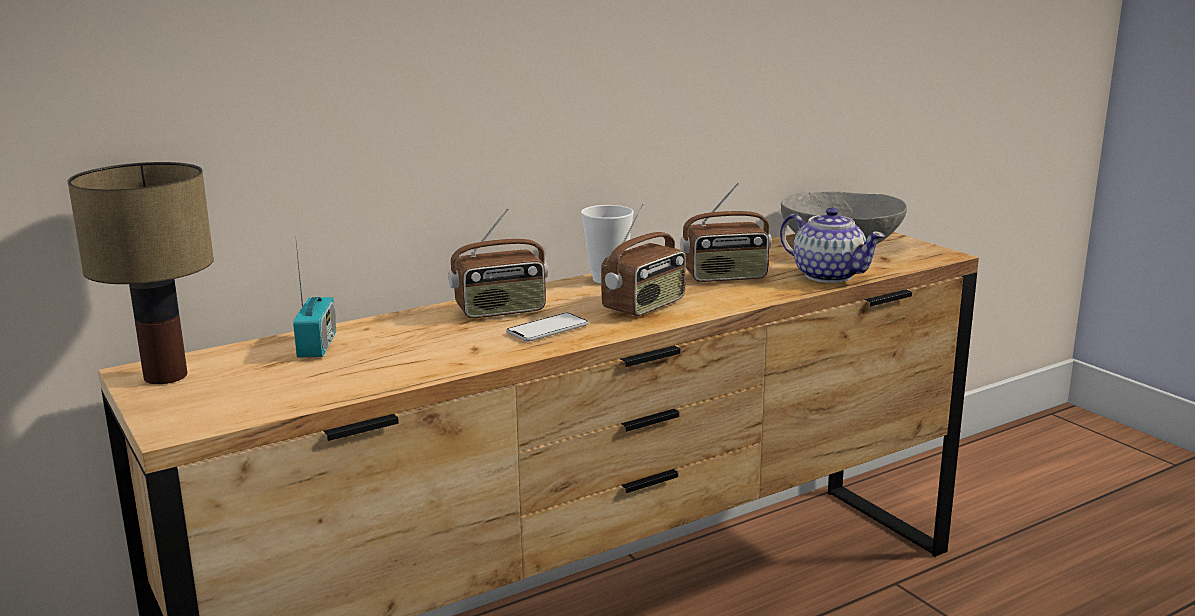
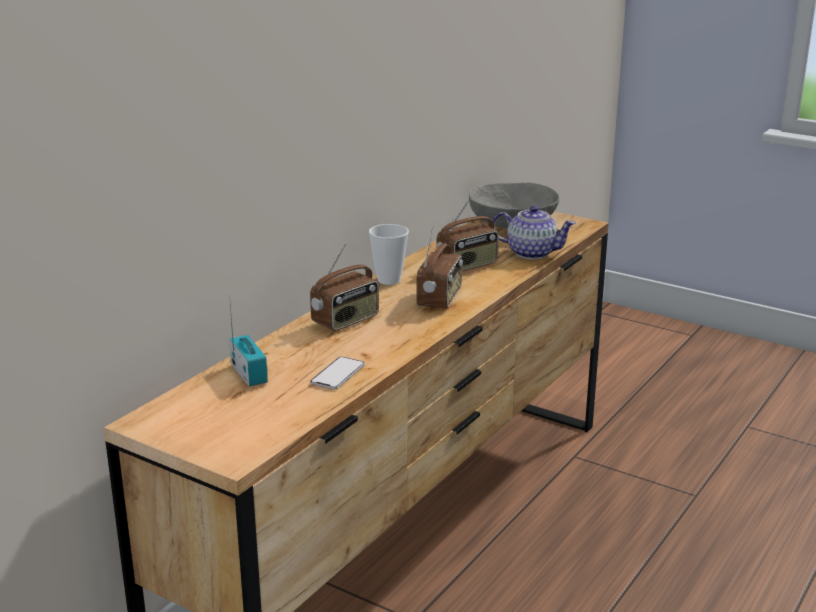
camera: 25 degrees left, 5 degrees up
table lamp [67,162,214,384] -> none
phone [506,313,589,341] -> phone moved to [310,357,365,390]

